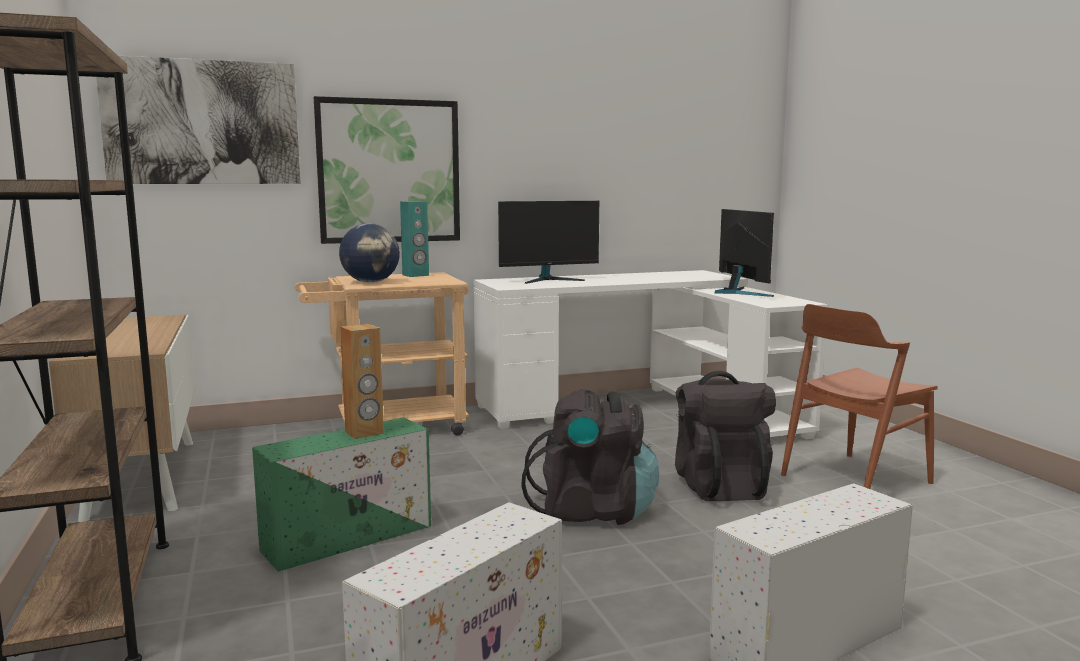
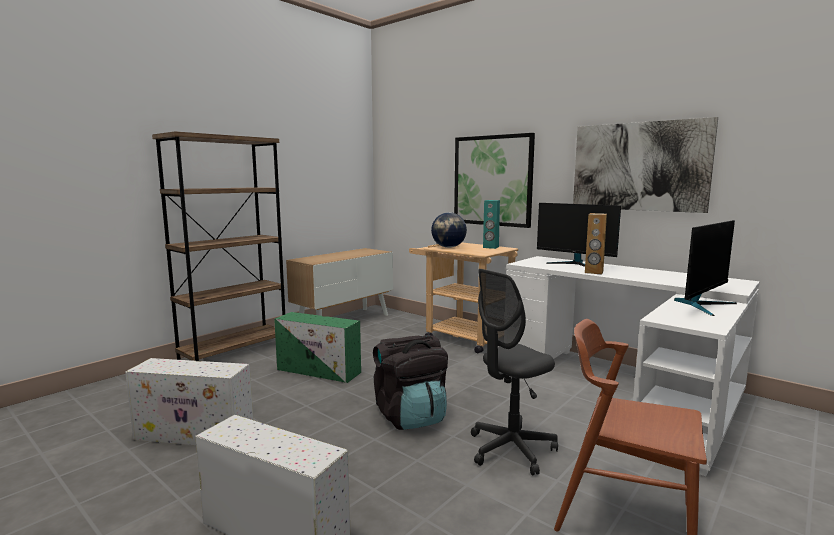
camera: 60 degrees right, 0 degrees up
picture [96,56,300,184] -> picture moved to [573,117,718,213]
brown speaker [340,324,384,439] -> brown speaker moved to [585,213,607,275]
black backpack [675,371,776,501] -> grey office chair [471,269,558,476]

